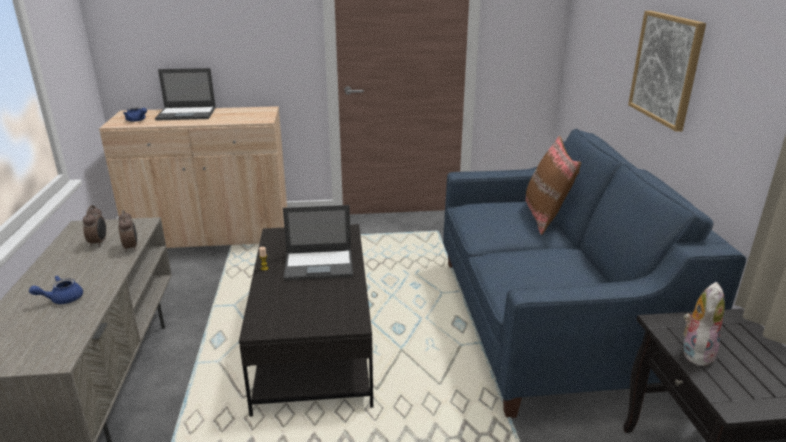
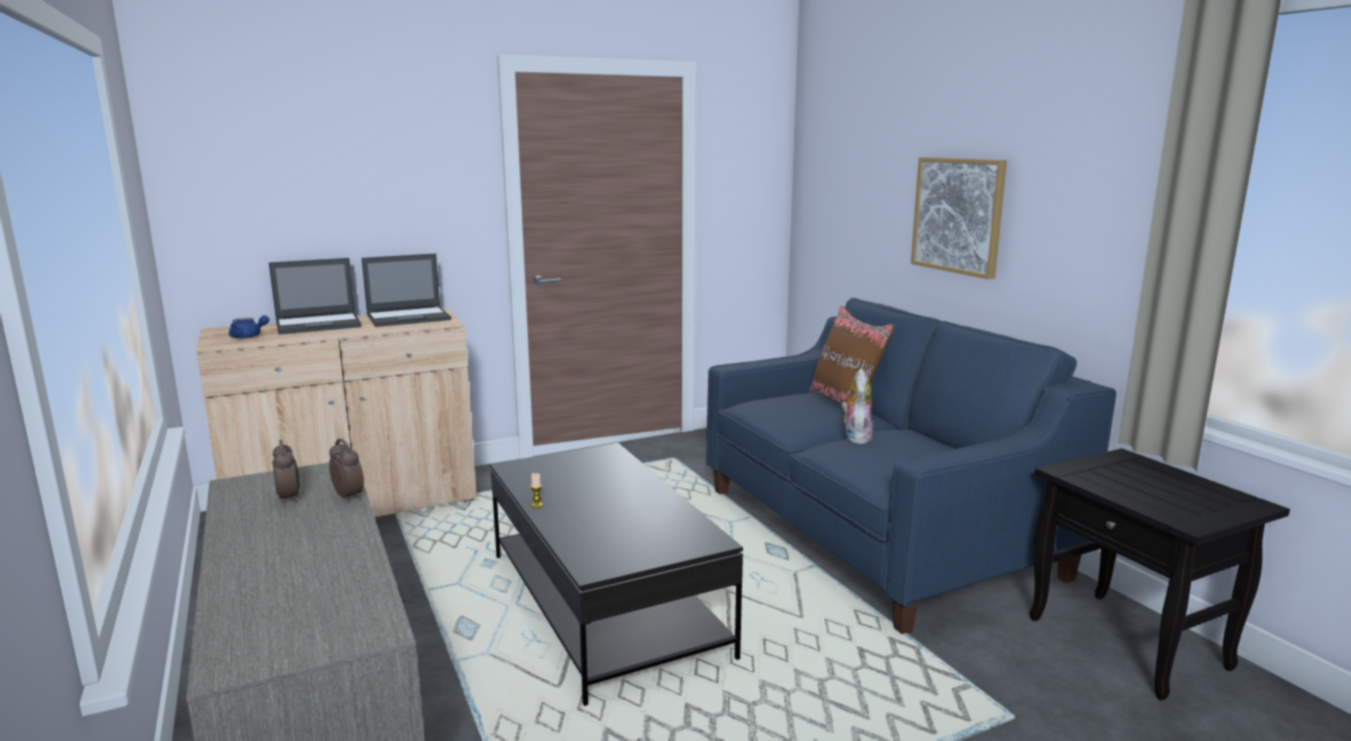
camera: 20 degrees left, 10 degrees down
blue teapot [29,276,83,304] -> none
laptop [283,205,353,281] -> laptop moved to [361,254,451,327]
plush toy [683,282,725,366] -> plush toy moved to [841,368,873,444]

